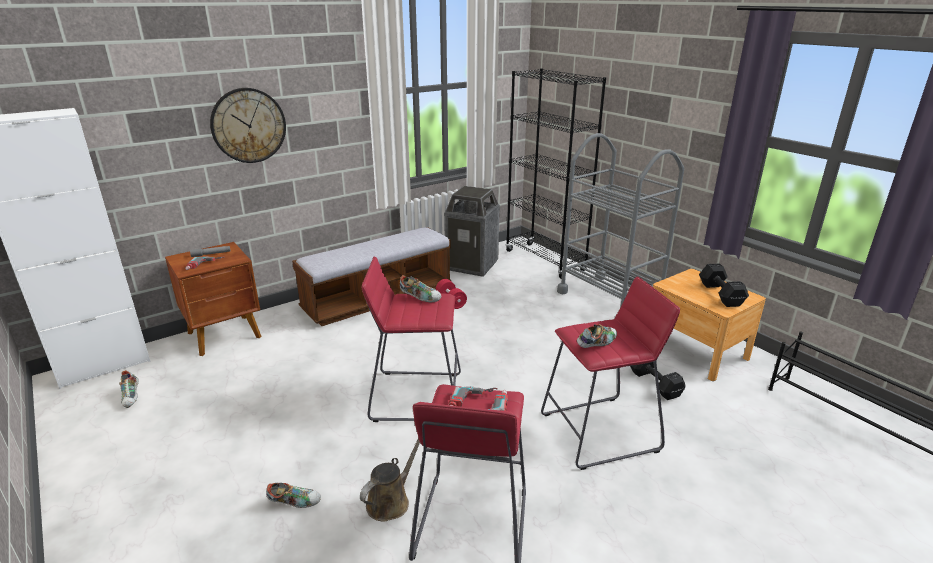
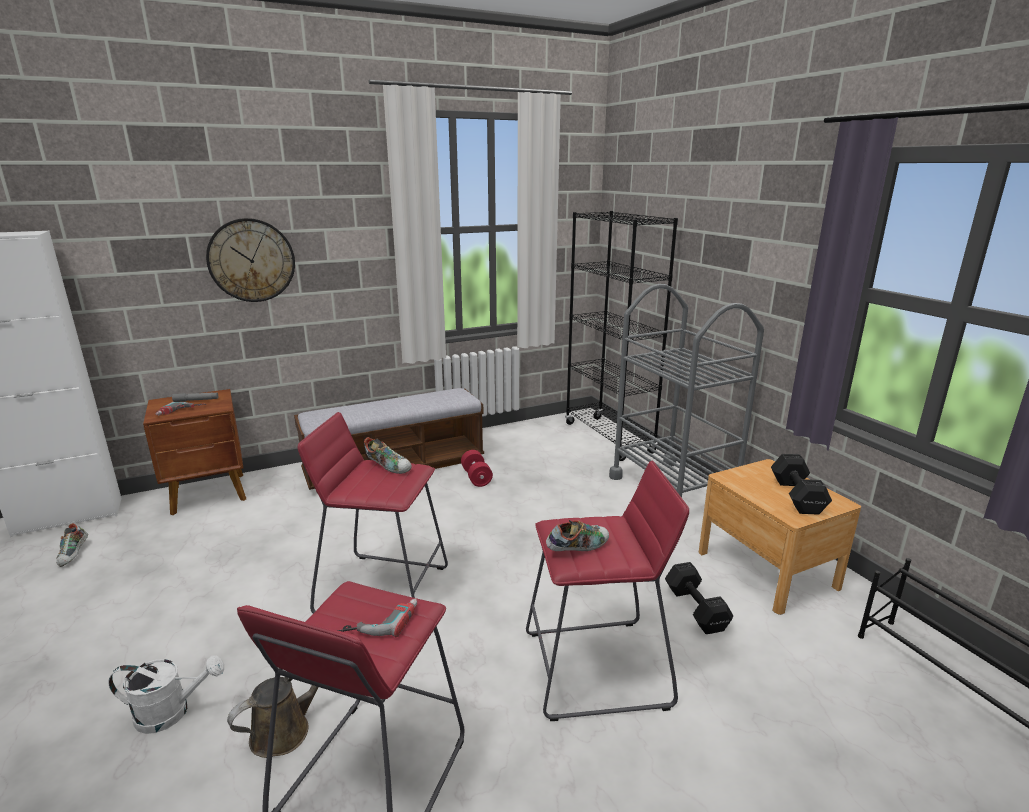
camera: 10 degrees right, 5 degrees down
shoe [266,483,321,508] -> white watering can [109,655,224,734]
trash can [444,186,500,277] -> none
power drill [448,386,498,407] -> none

